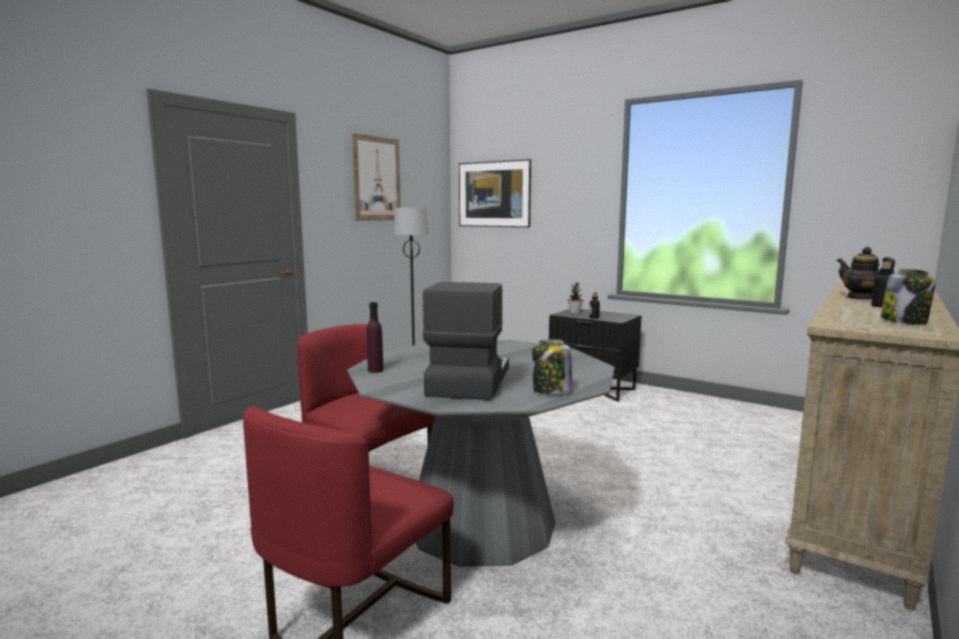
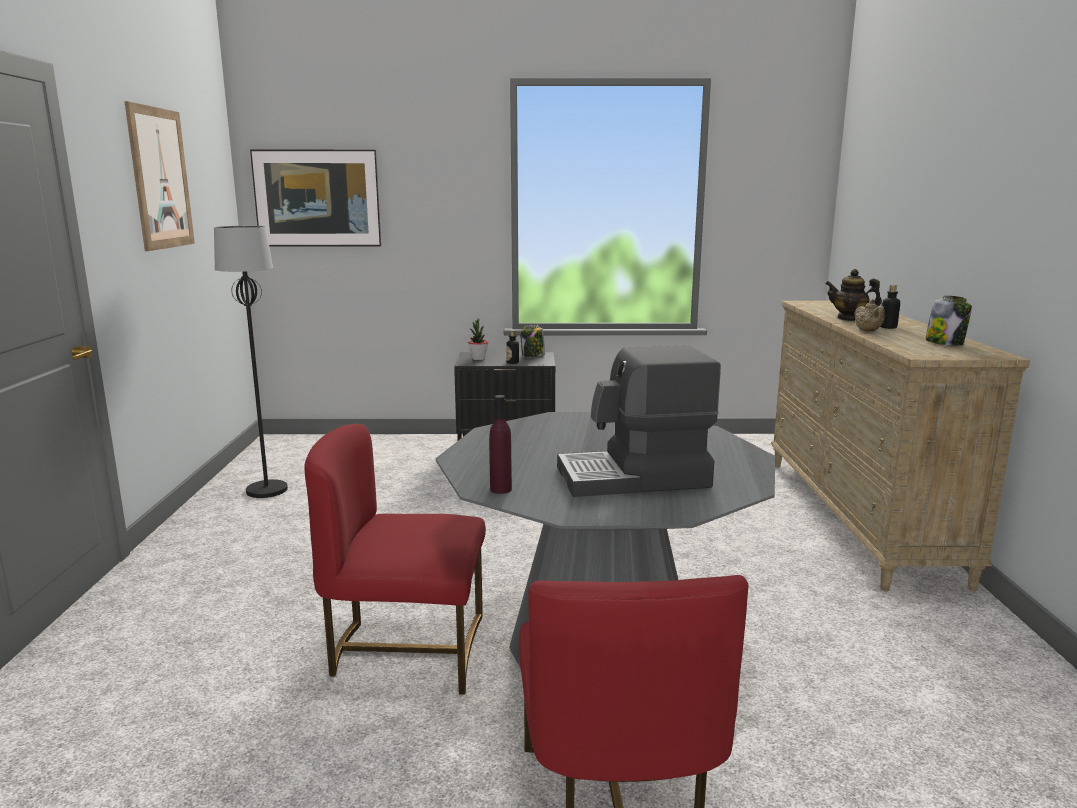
camera: 35 degrees left, 5 degrees up
coffee machine [422,282,509,400] -> coffee machine turned 75 degrees counterclockwise [557,345,721,497]
jar [532,339,572,394] -> jar moved to [520,325,545,357]
none -> beige teapot [854,299,885,331]

